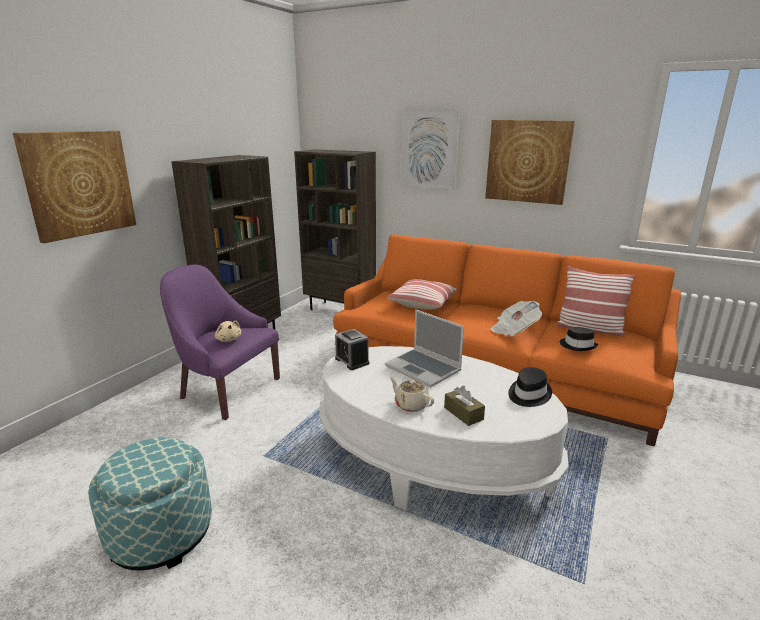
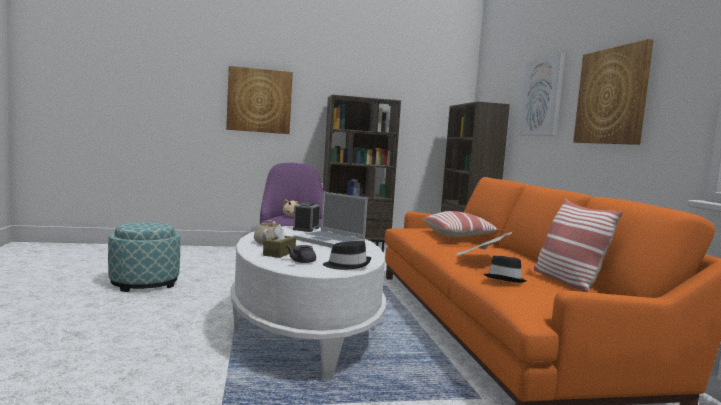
camera: 50 degrees right, 15 degrees down
laptop [385,309,464,387] -> laptop turned 60 degrees counterclockwise [294,192,368,248]
none -> grey teapot [286,245,316,263]

